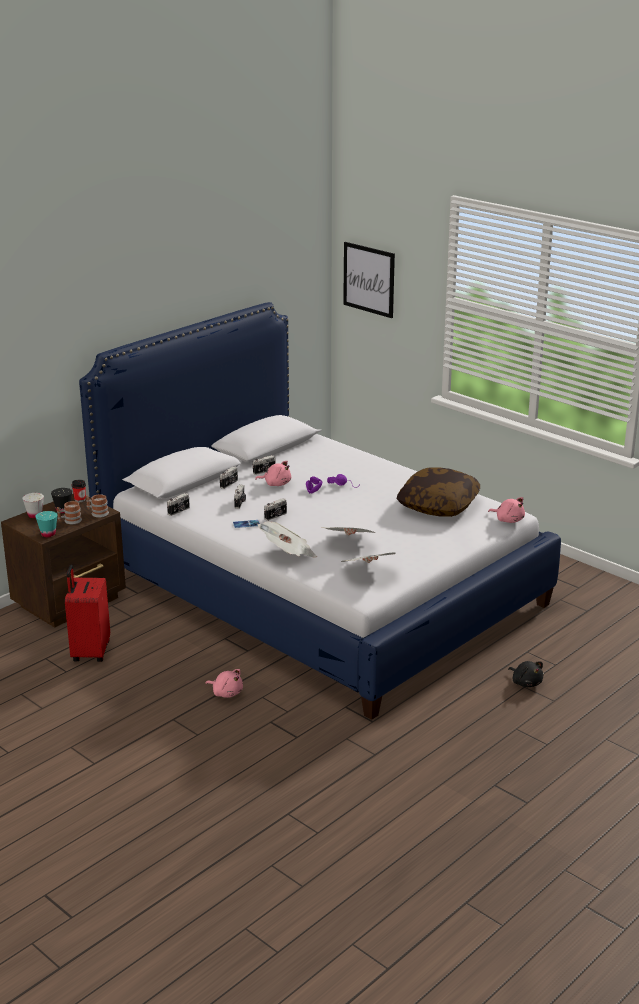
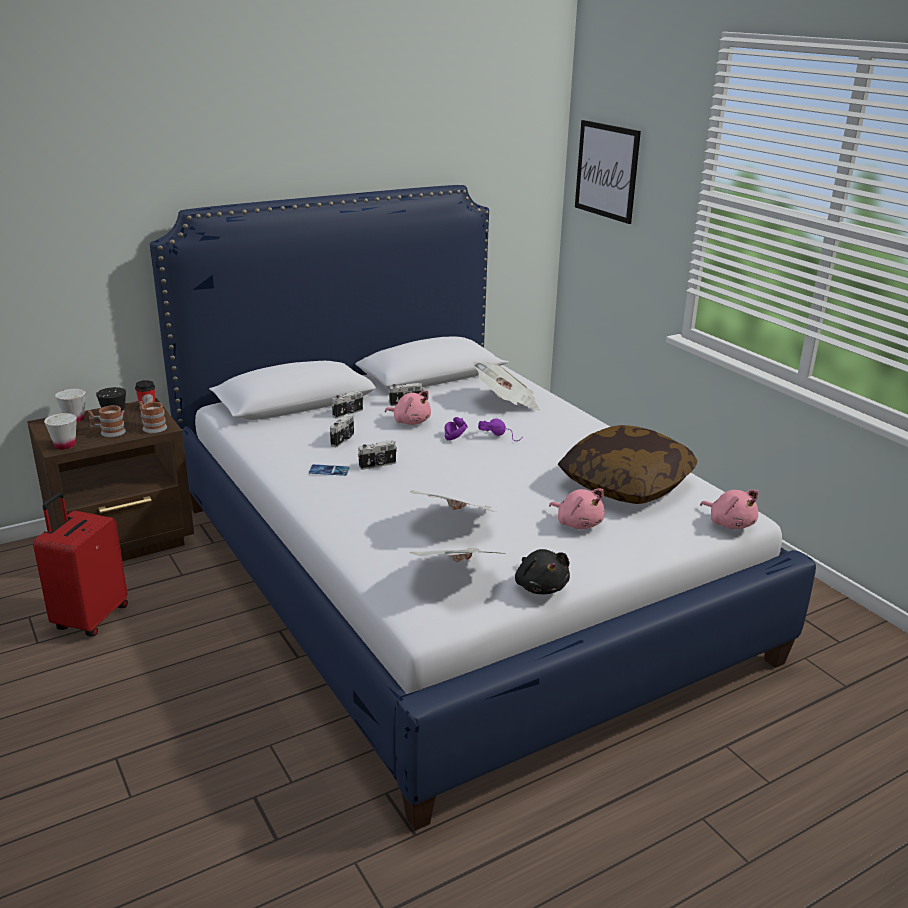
camera: 15 degrees right, 0 degrees up
turquoise cup [35,511,58,537] -> white cup [44,413,77,450]
camera [167,493,190,516] -> none
pink plush toy [205,669,243,698] -> pink plush toy moved to [549,489,605,529]
newspaper [258,522,317,558] -> newspaper moved to [473,362,539,410]
black plush toy [508,661,543,687] -> black plush toy moved to [515,549,570,594]

